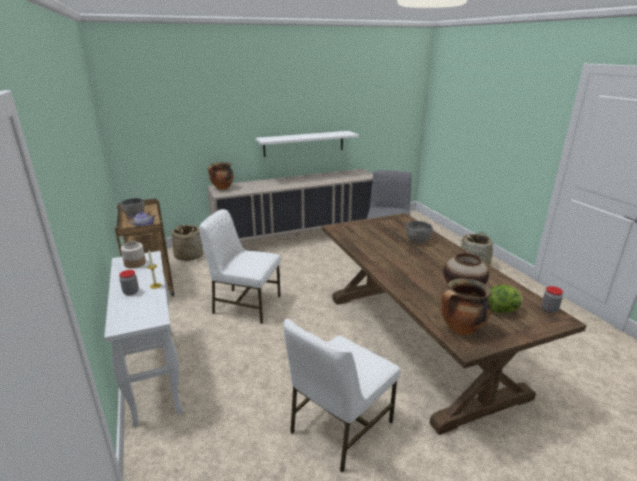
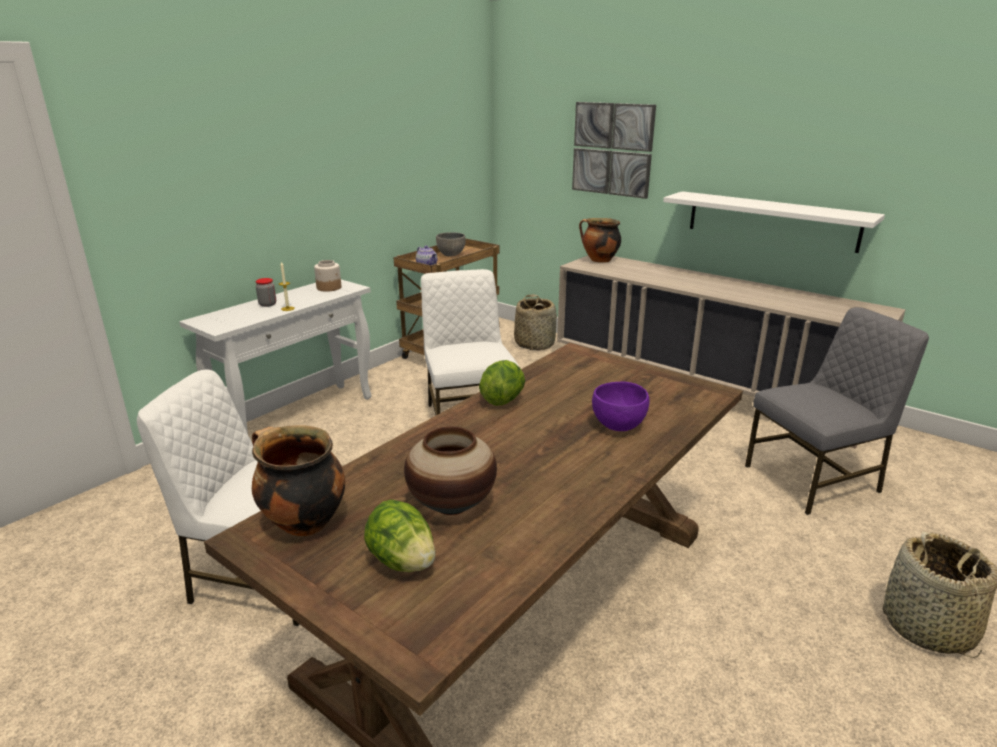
camera: 60 degrees right, 0 degrees up
grey bowl [406,221,433,243] -> purple bowl [592,382,649,431]
jar [542,286,563,313] -> none
none -> lettuce [479,360,525,406]
none -> picture [572,102,656,199]

